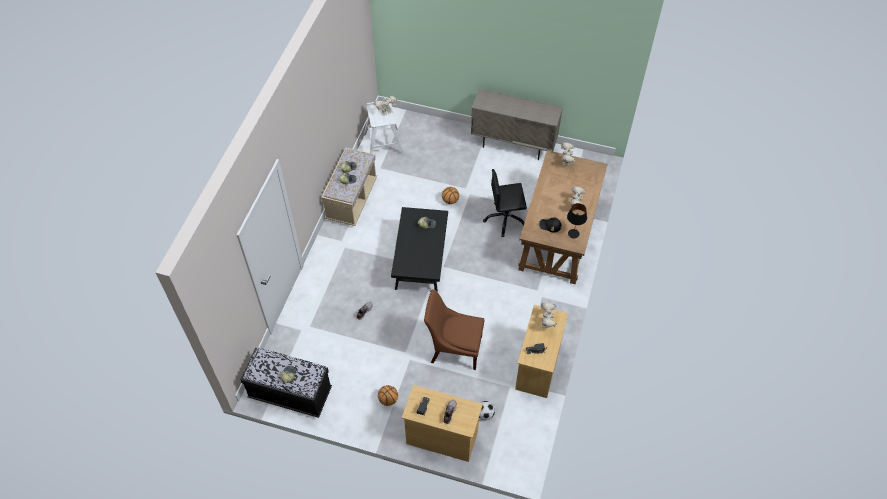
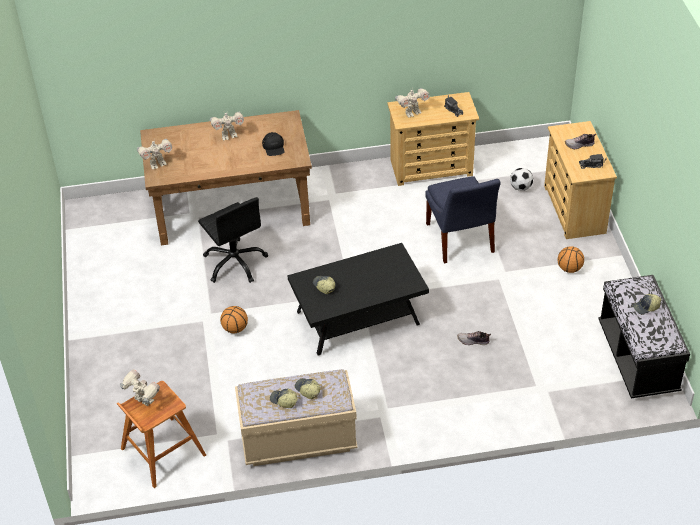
camera: 115 degrees left, 10 degrees down
white stool [364,101,404,154] -> brown stool [117,381,206,488]
brown chair [424,289,484,370] -> blue chair [425,176,501,263]
beige cabinet [471,89,563,160] -> none
black table lamp [567,203,587,238] -> none

